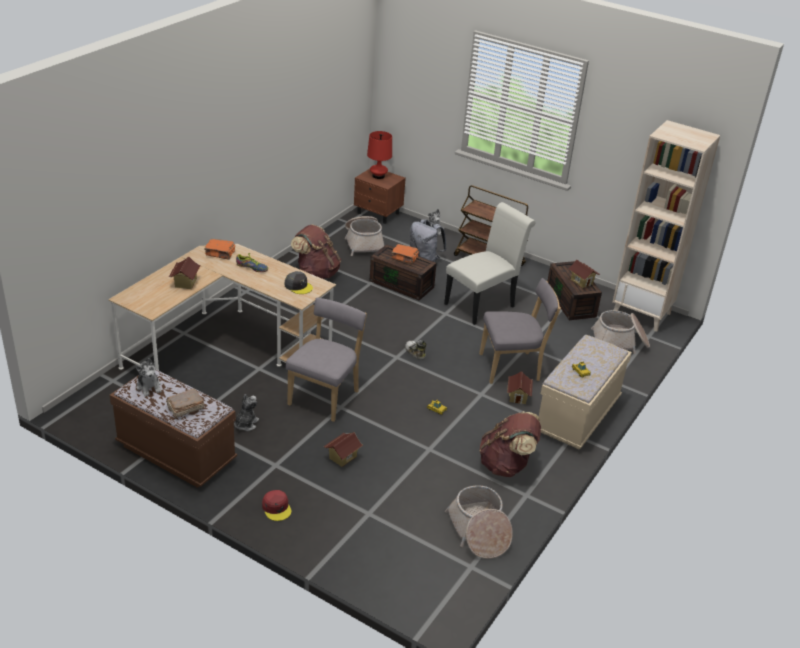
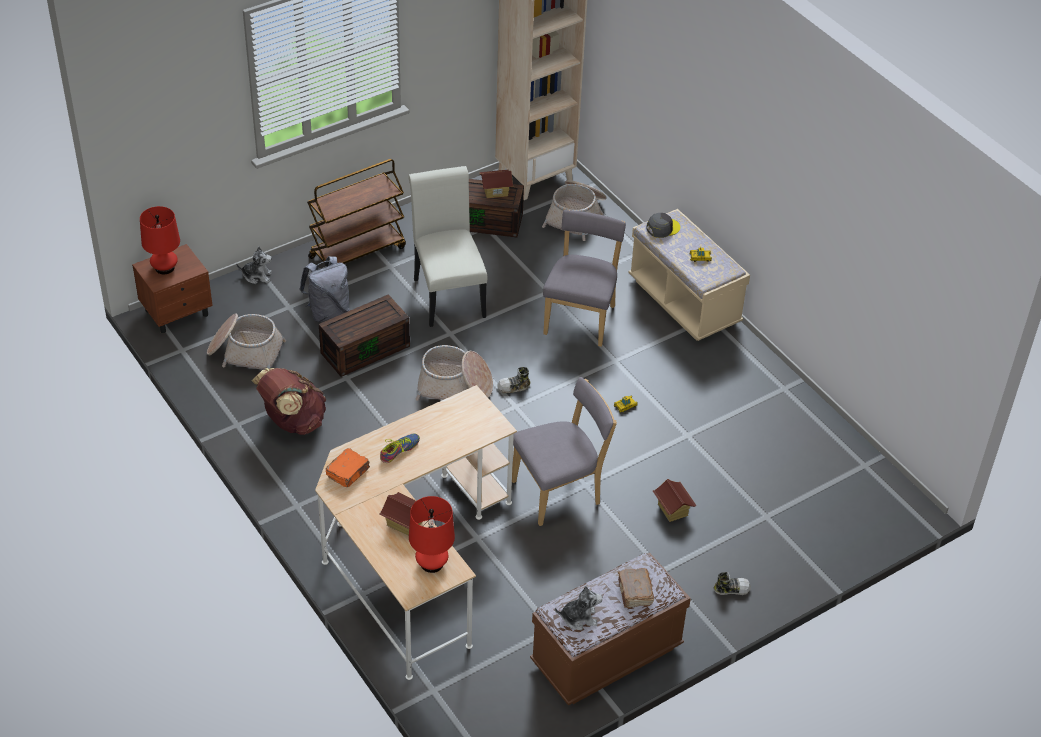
camera: 65 degrees left, 10 degrees up
plush toy [234,394,259,431] -> none
red cap [262,490,291,521] -> shoe [714,572,751,595]
grey cap [285,271,313,294] -> grey cap moved to [646,213,680,238]
grey chair [286,298,367,422] -> grey chair turned 105 degrees clockwise [512,377,617,526]
orange book [391,244,419,264] -> none
basket [445,485,513,559] -> basket moved to [415,345,493,401]
brown backpack [480,411,541,477] -> none
toy house [507,371,533,404] -> none
none -> red table lamp [409,496,455,573]

